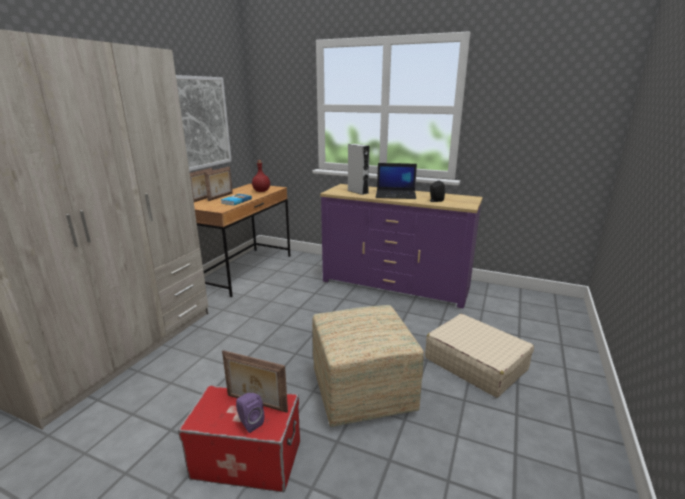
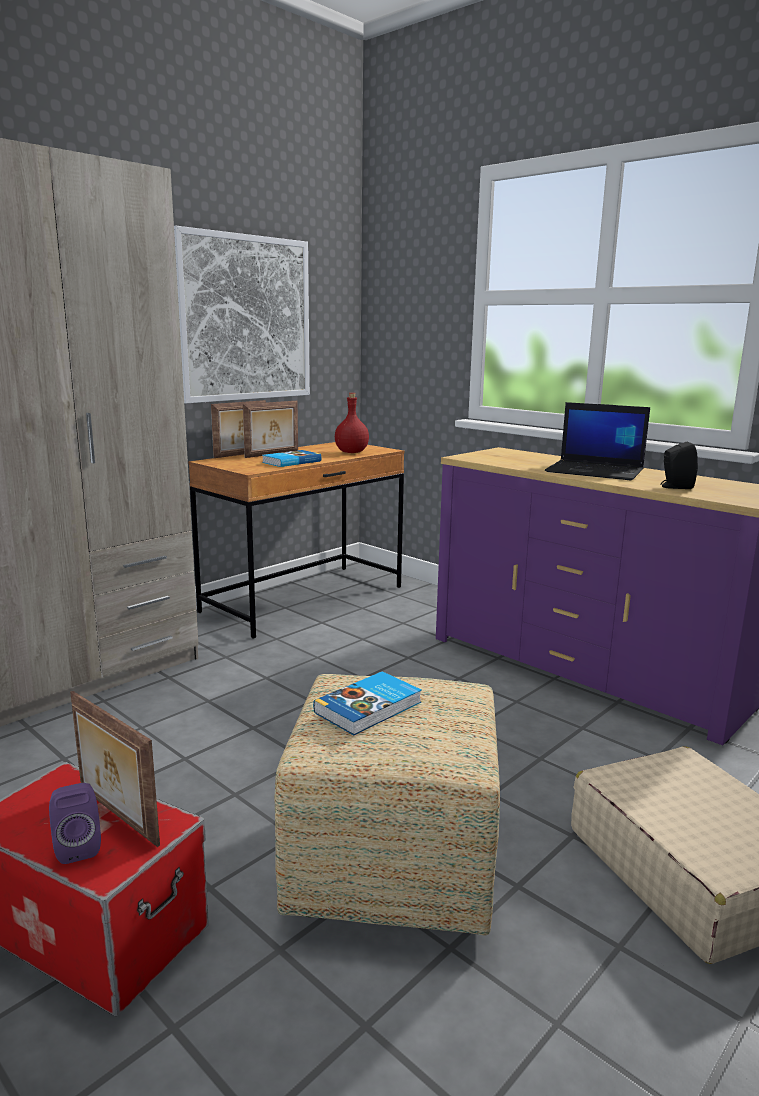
camera: 20 degrees right, 5 degrees down
grey speaker [348,144,370,195] -> none
none -> book [313,671,422,735]

